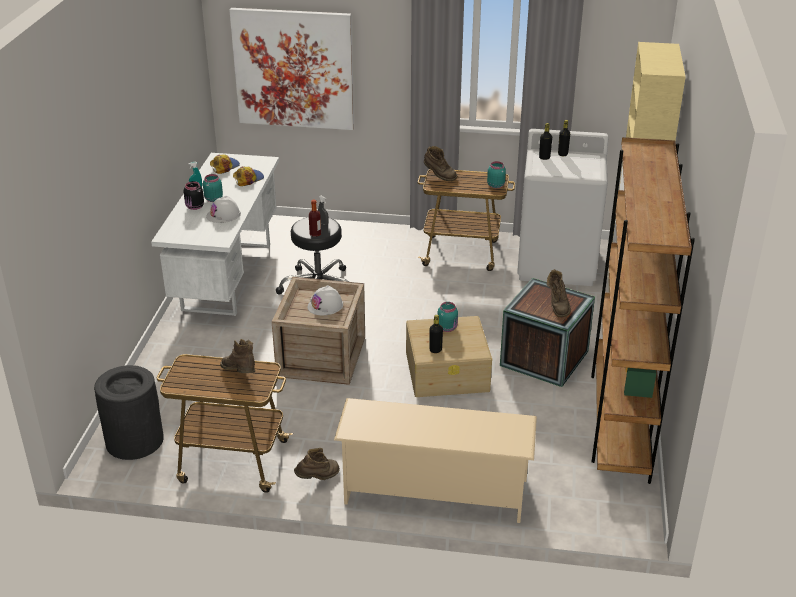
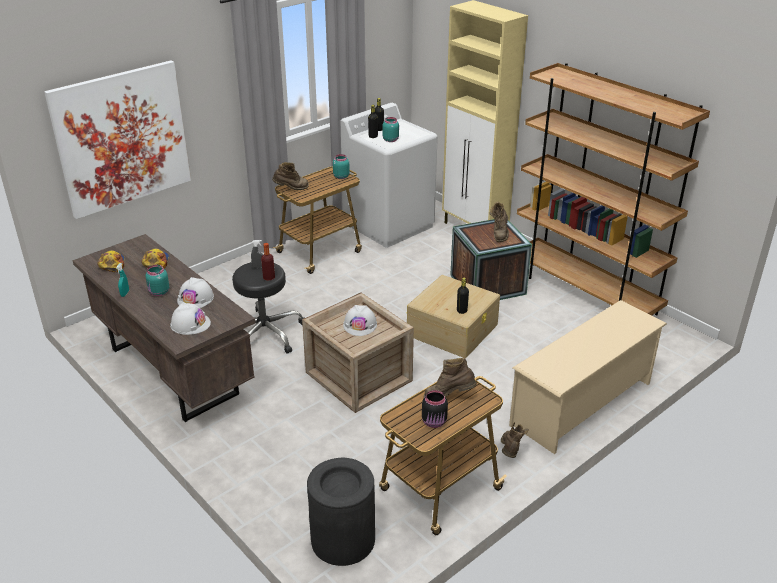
camera: 50 degrees left, 0 degrees up
white desk [151,153,279,316] -> brown desk [73,234,255,422]
black jar [183,181,204,210] -> black jar moved to [422,390,448,428]
turquoise jar [437,302,458,332] -> turquoise jar moved to [382,117,399,142]
brown boot [547,269,570,317] -> brown boot turned 60 degrees clockwise [489,202,509,242]
none -> white hard hat [170,302,211,335]

